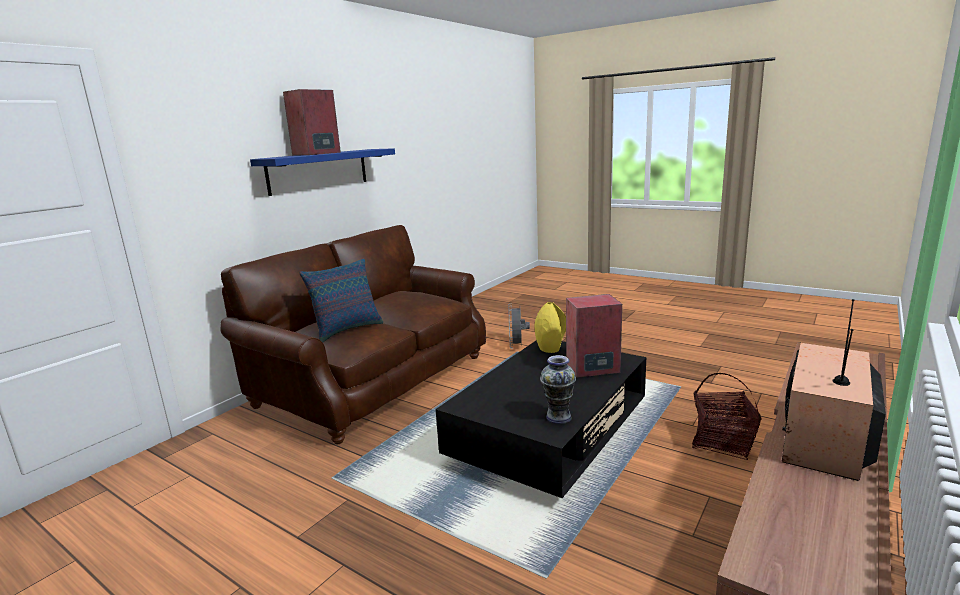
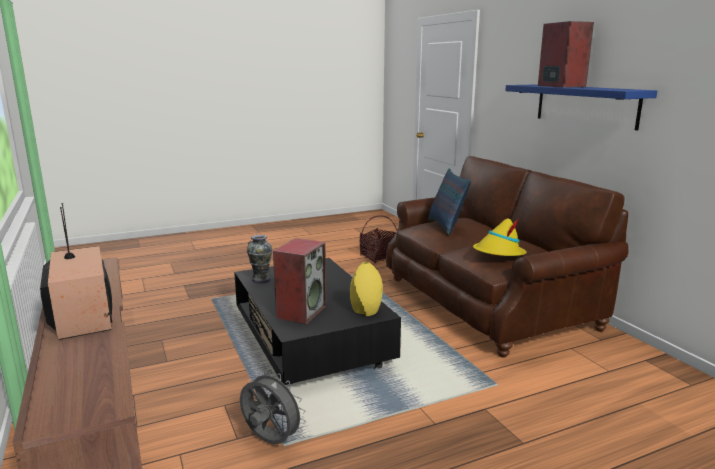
camera: 120 degrees right, 0 degrees up
grey fan [508,304,530,349] -> grey fan moved to [240,370,306,444]
basket [692,373,761,460] -> basket moved to [360,215,397,263]
none -> yellow hat [473,218,527,256]

